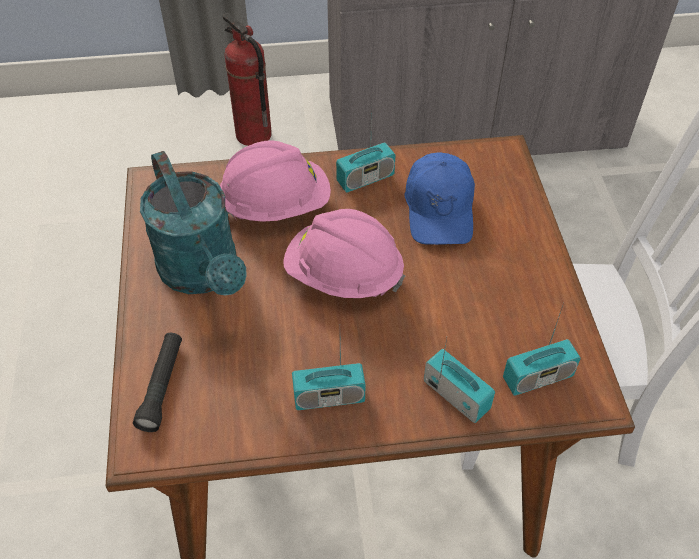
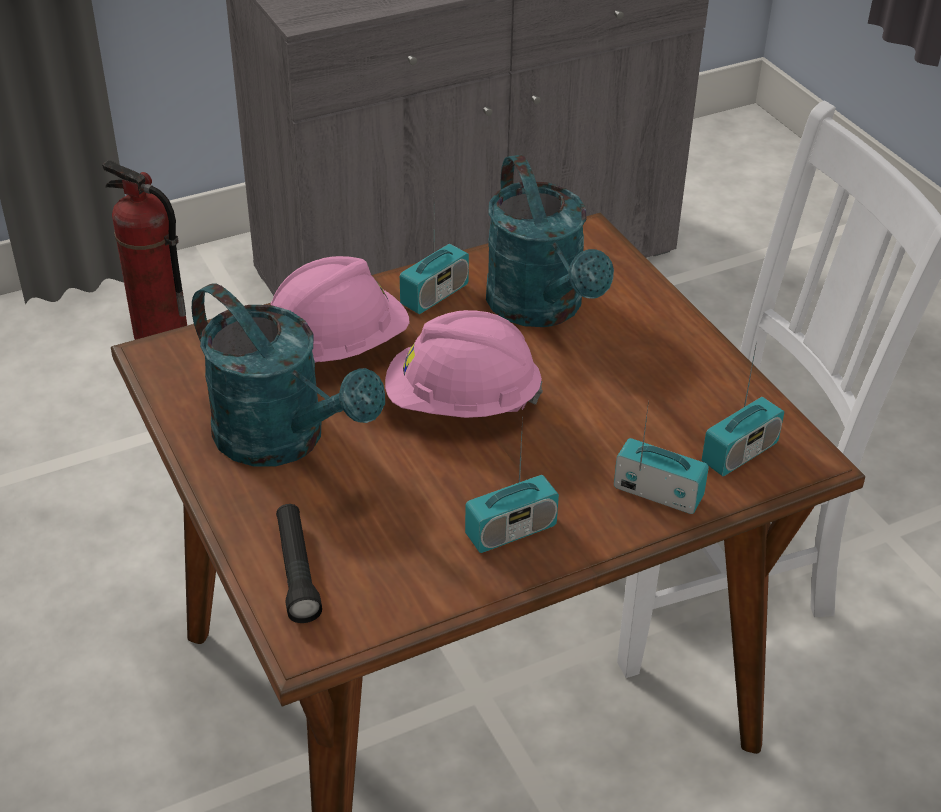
camera: 20 degrees left, 10 degrees down
blue cap [405,153,475,245] -> turquoise watering can [486,154,614,327]

